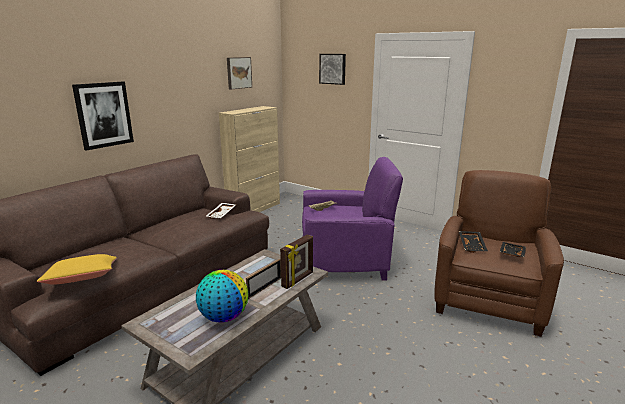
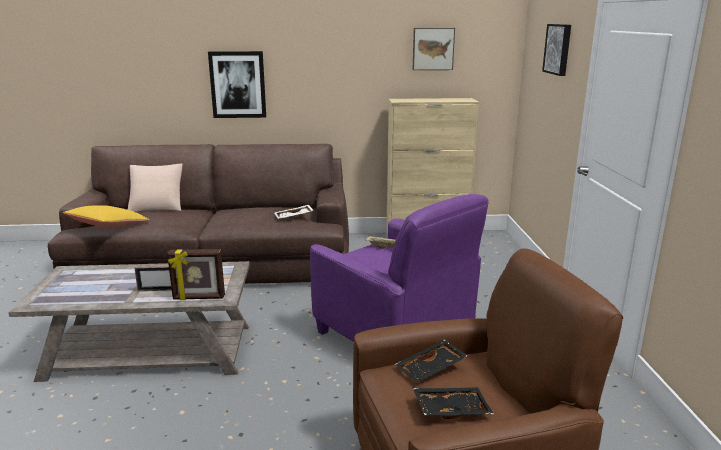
camera: 50 degrees right, 0 degrees up
globe [196,270,248,323] -> none
none -> beige pillow [128,164,182,213]

